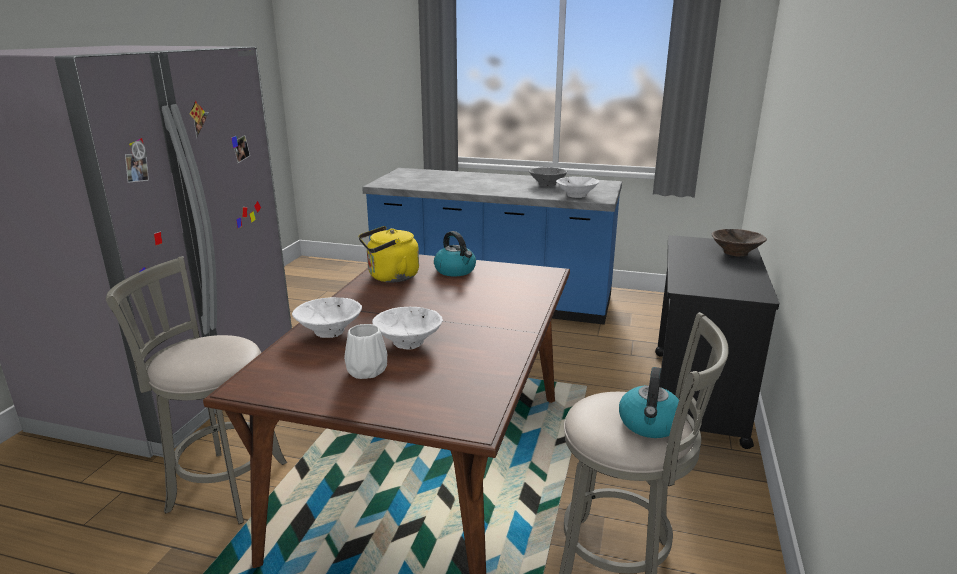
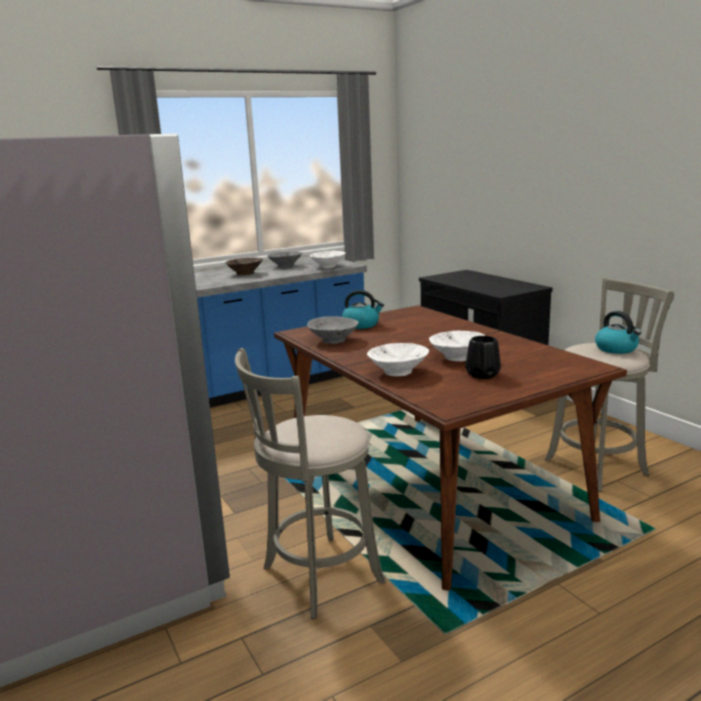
camera: 45 degrees left, 5 degrees down
white vase [344,324,387,379] -> black vase [465,336,501,379]
yellow kettle [358,226,419,282] -> grey bowl [307,316,359,344]
brown bowl [711,229,767,257] -> brown bowl moved to [225,257,263,275]

